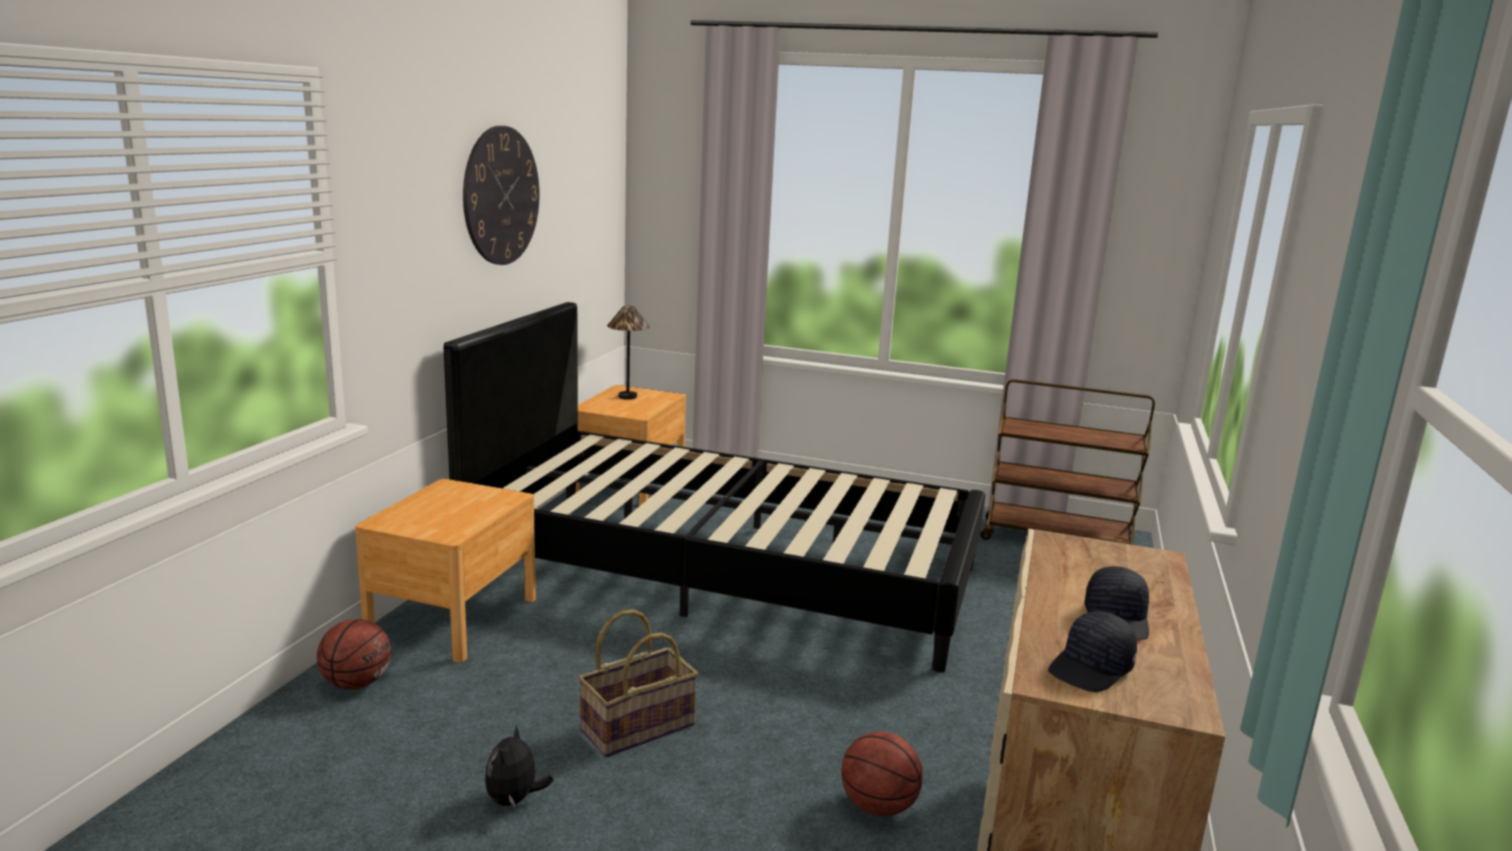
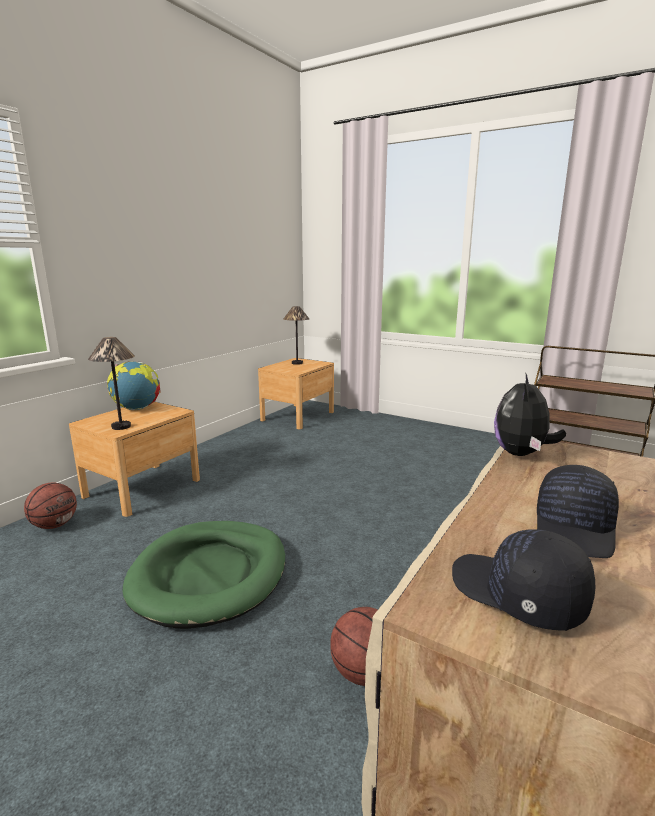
camera: 15 degrees right, 0 degrees up
black bed [444,302,985,673] -> none
wall clock [463,126,539,265] -> none
plush toy [485,725,554,807] -> plush toy moved to [494,374,566,456]
basket [578,609,699,757] -> green dog bed [122,521,285,629]
black cap [1048,612,1137,692] -> black cap turned 75 degrees clockwise [452,529,596,631]
none -> table lamp [88,337,135,430]
none -> globe [107,361,160,410]

